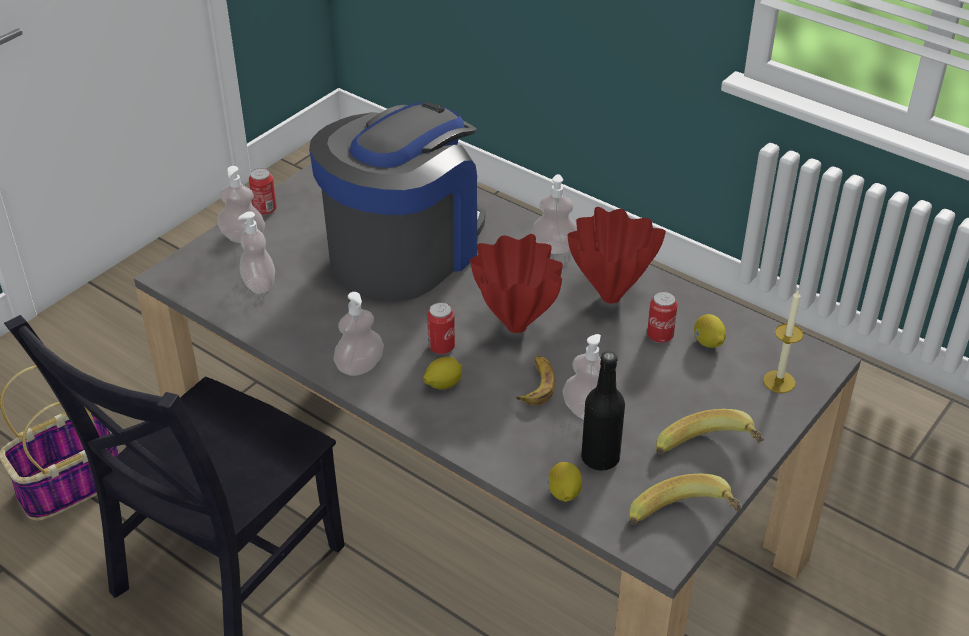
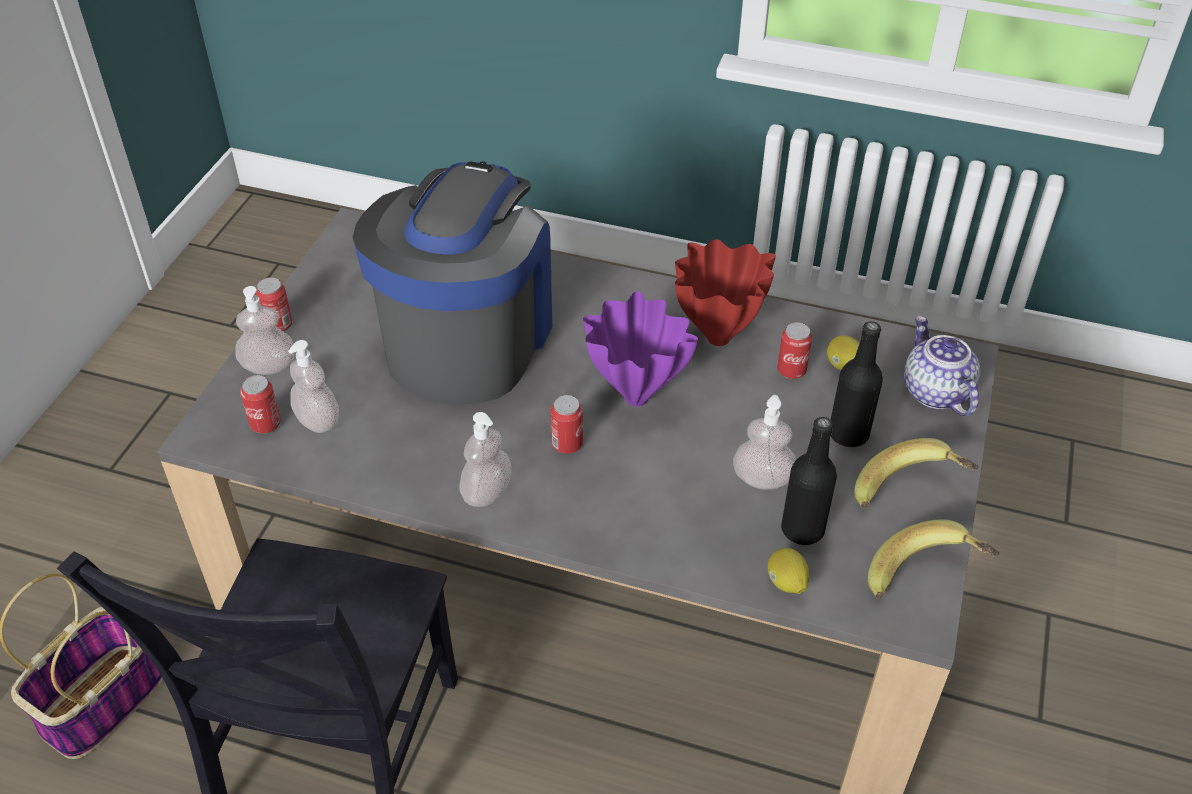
camera: 20 degrees left, 5 degrees up
lemon [423,357,462,390] -> none
red vase [470,234,563,333] -> purple vase [583,291,698,407]
banana [515,356,555,406] -> none
soap dispenser [531,174,577,254] -> none
candle [763,290,803,393] -> teapot [904,316,980,416]
none -> can [240,375,281,433]
none -> black bottle [830,321,883,447]

